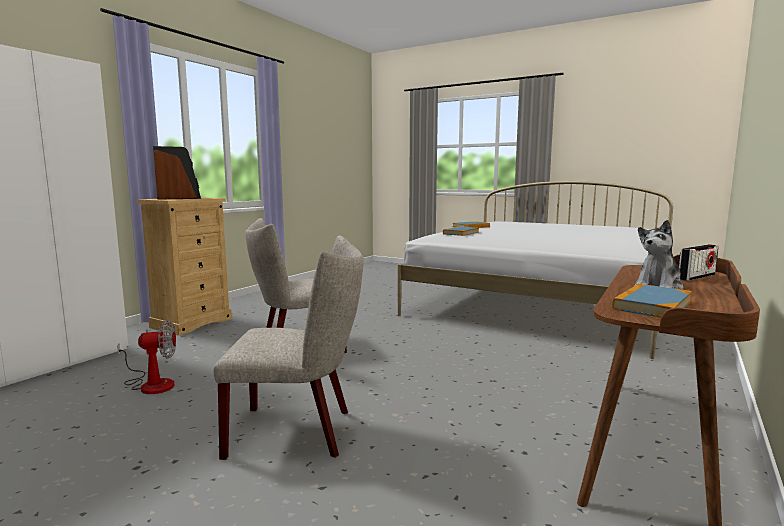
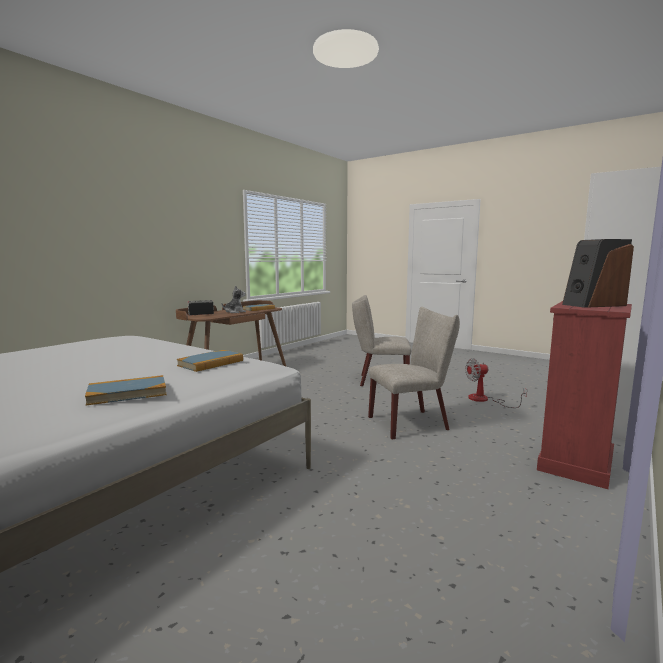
camera: 175 degrees left, 0 degrees up
beige dresser [137,197,232,336] -> red dresser [537,301,632,489]

